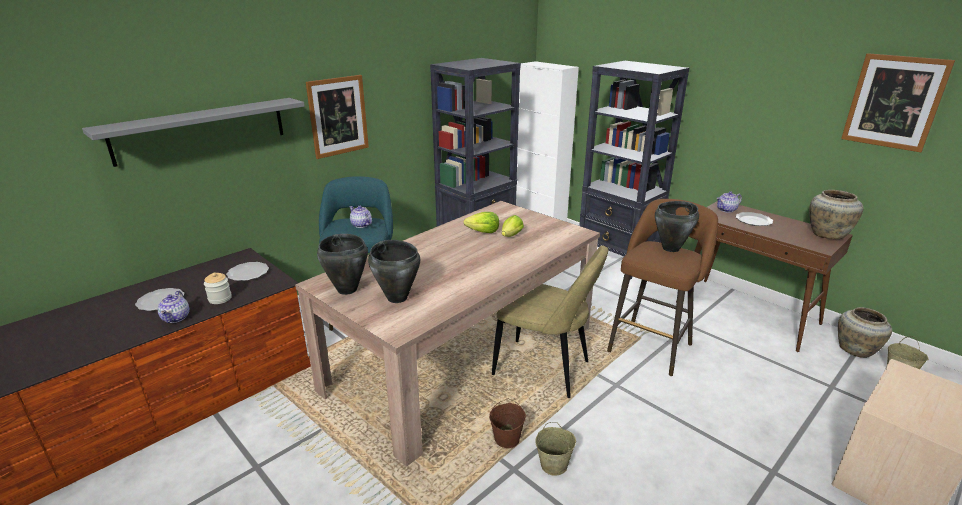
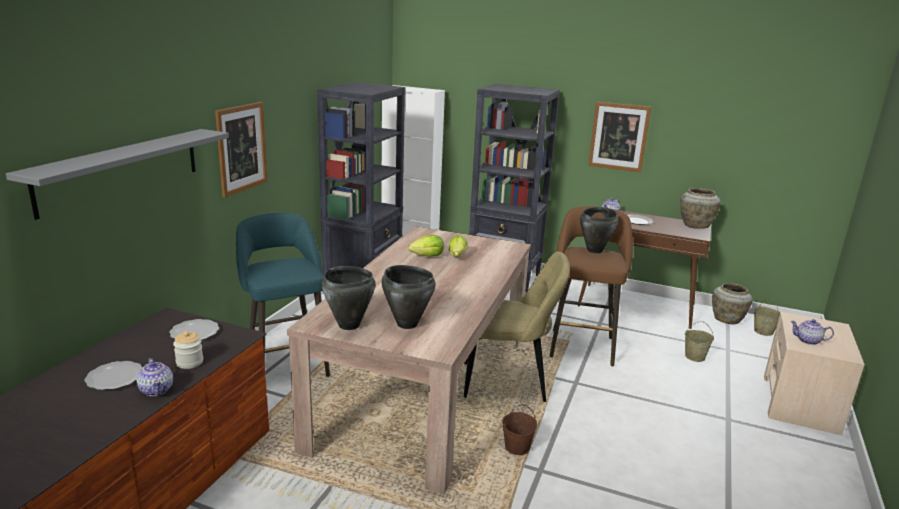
camera: 25 degrees left, 5 degrees down
teapot [349,206,372,228] -> teapot moved to [790,319,834,345]
beige bucket [535,422,576,476] -> beige bucket moved to [685,321,714,362]
picture [841,53,955,152] -> picture moved to [588,102,651,172]

